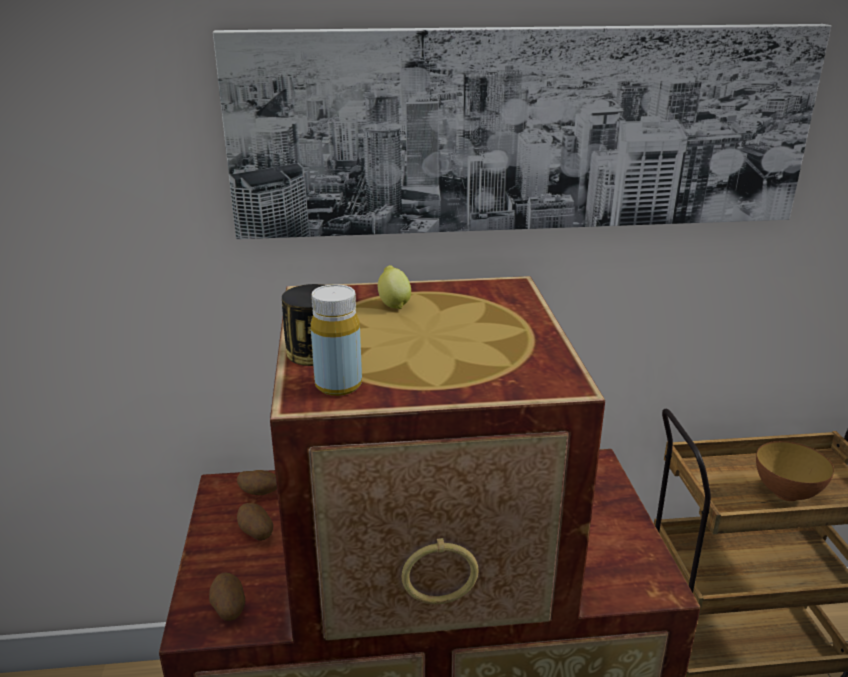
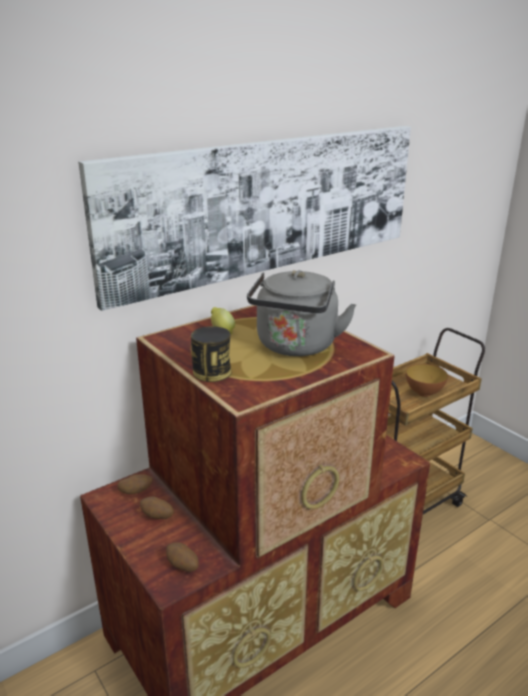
camera: 30 degrees left, 0 degrees up
yellow bottle [311,284,362,396] -> none
none -> grey kettle [247,270,356,356]

